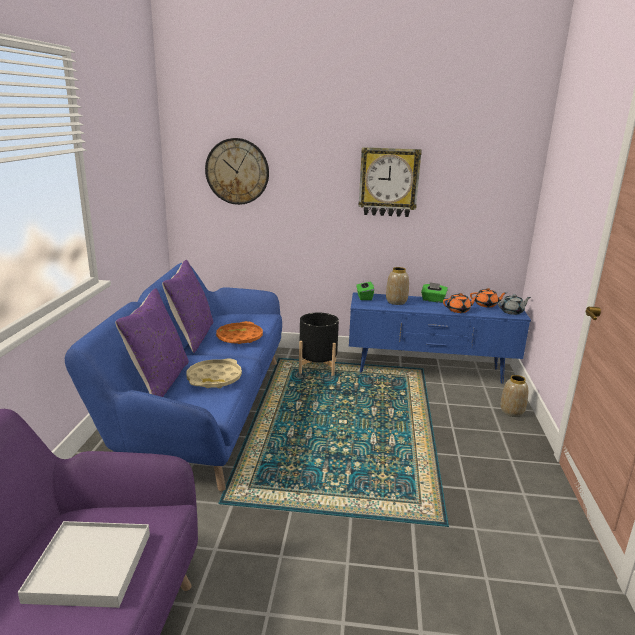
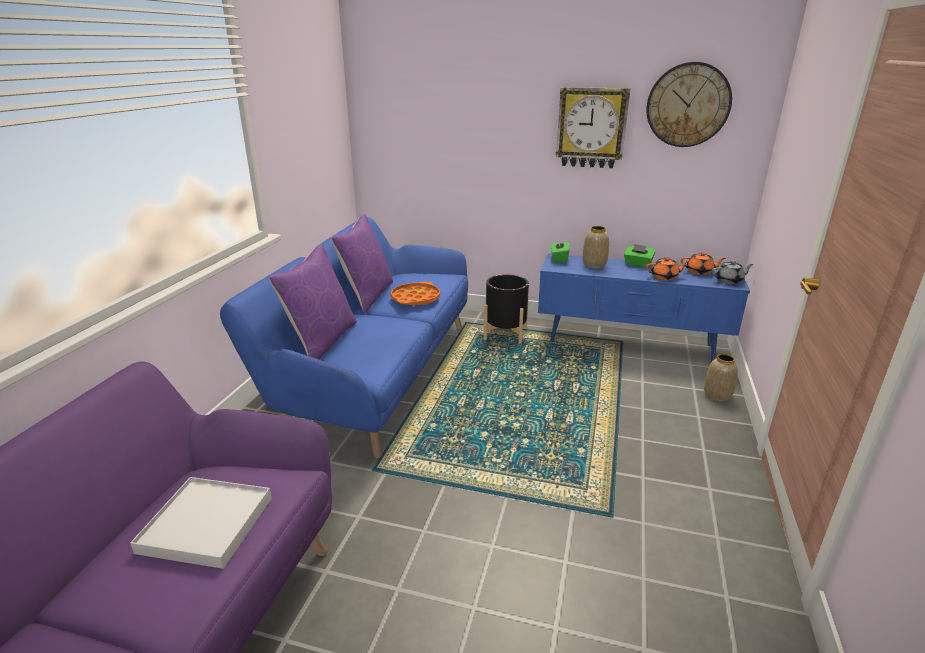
camera: 10 degrees right, 5 degrees up
beige tray [187,358,242,388] -> none
wall clock [205,138,269,205] -> wall clock moved to [647,62,732,147]

